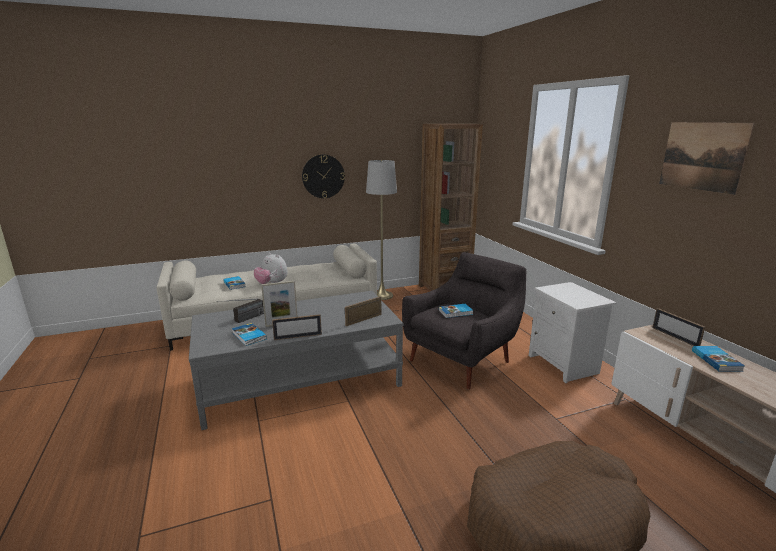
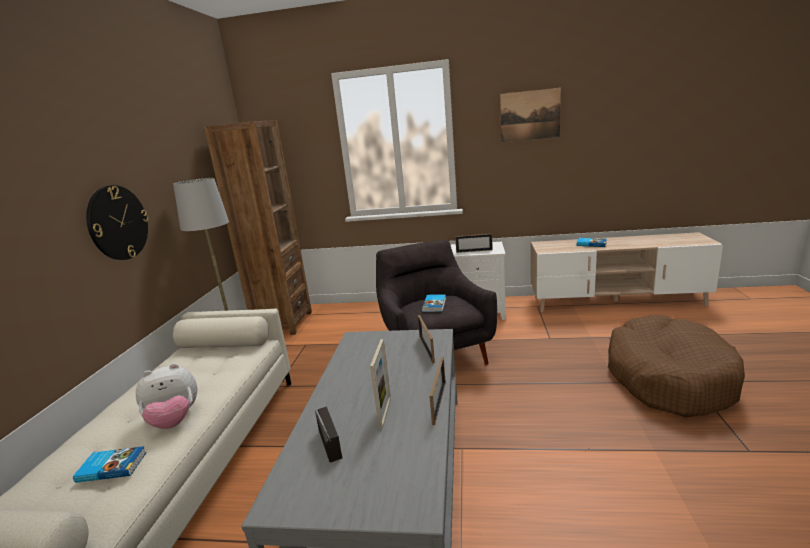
camera: 60 degrees left, 0 degrees up
book [232,323,267,346] -> none
picture frame [652,308,705,346] -> picture frame moved to [455,234,493,253]

